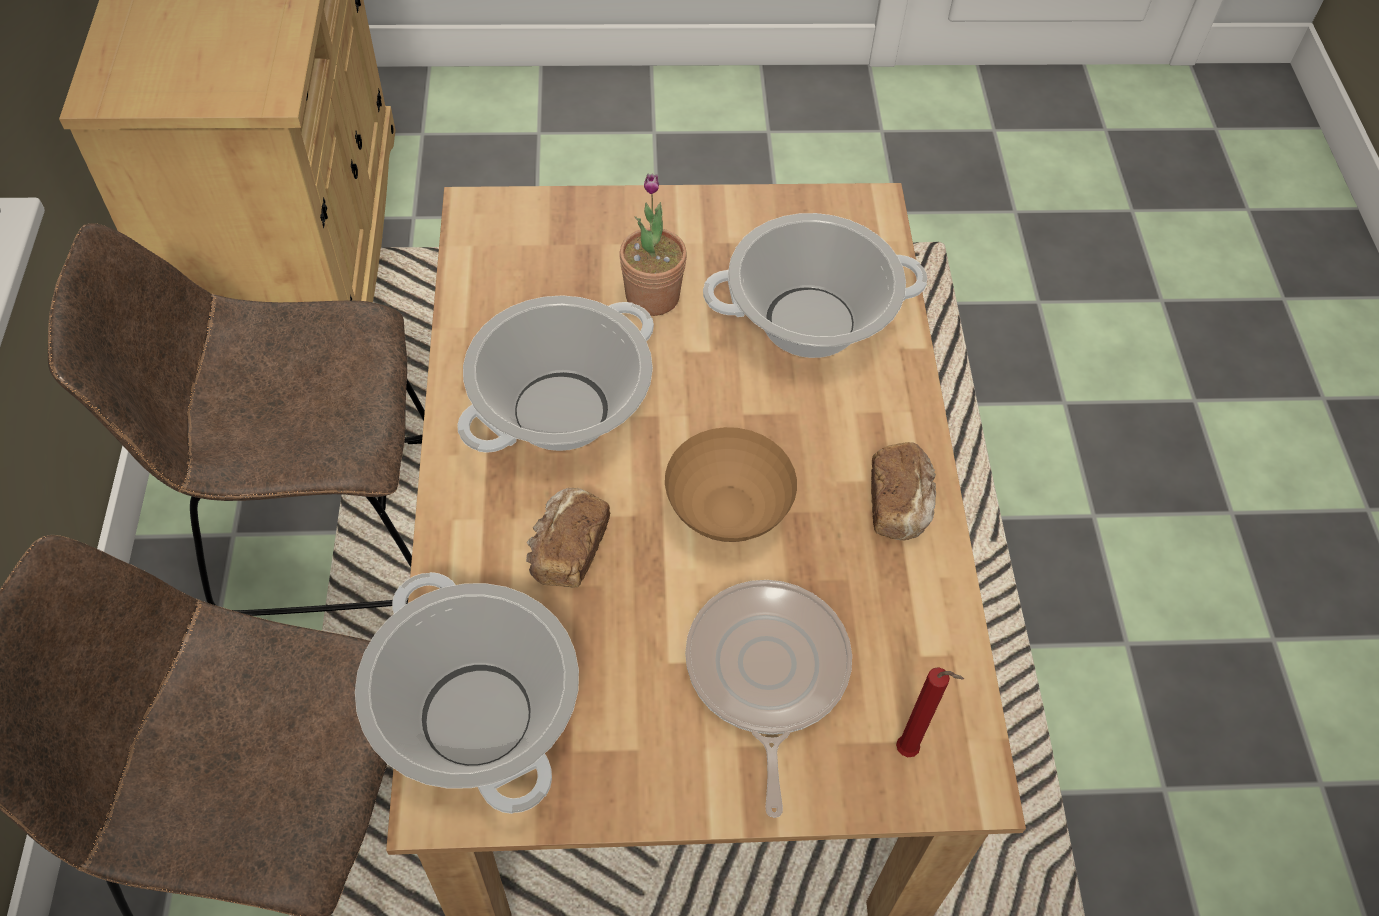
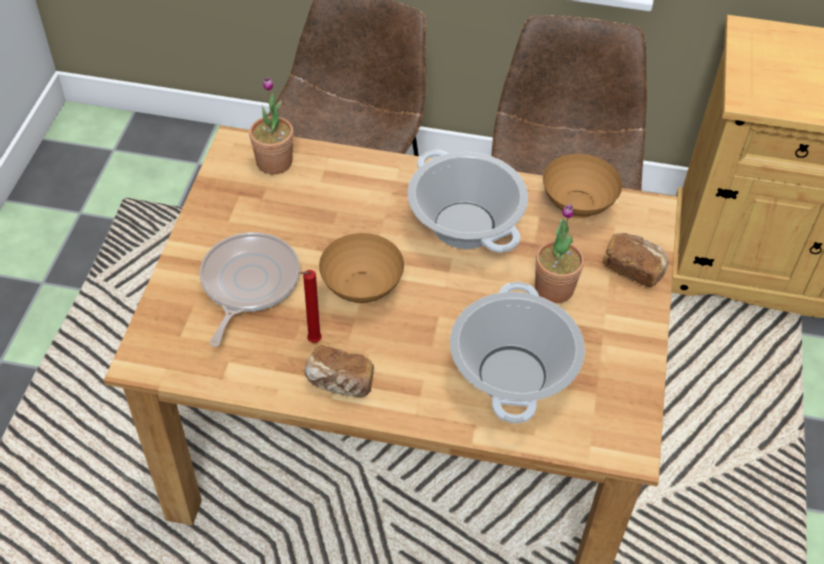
camera: 105 degrees right, 5 degrees down
cooking pot [355,572,579,814] -> potted plant [249,77,294,174]
bread [526,488,610,588] -> bread moved to [603,233,669,287]
frying pan [685,580,852,818] -> frying pan turned 90 degrees counterclockwise [200,232,300,347]
red candle [896,667,964,757] -> red candle moved to [299,270,322,343]
none -> brown bowl [543,154,622,219]

